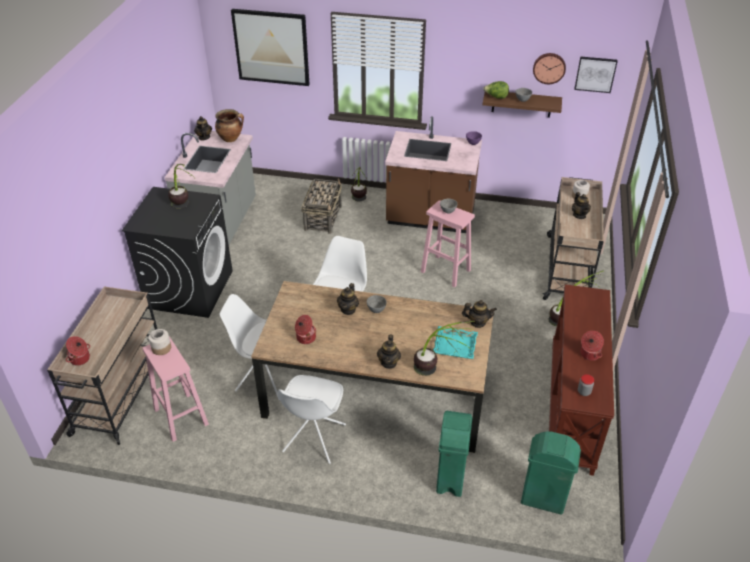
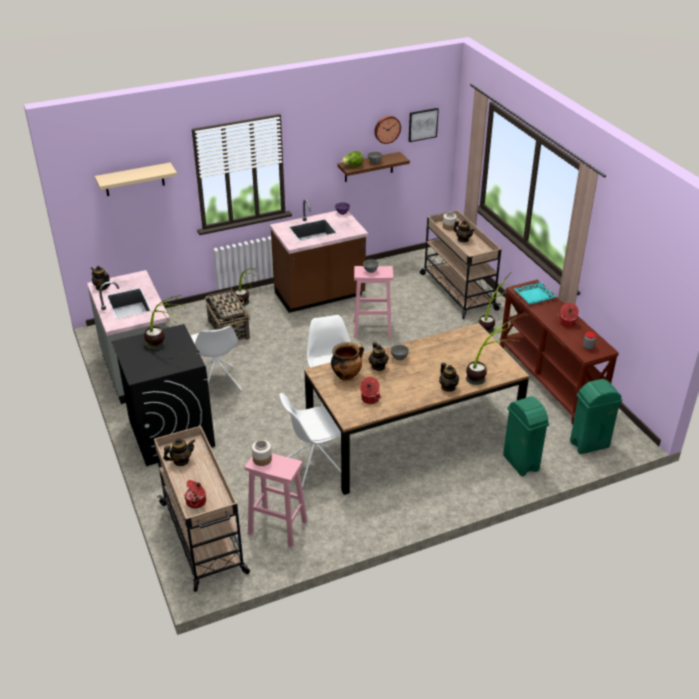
camera: 35 degrees left, 5 degrees down
cooking pot [215,109,244,142] -> cooking pot moved to [331,342,364,381]
picture [231,9,309,86] -> beige shelf [95,163,177,196]
white chair [278,375,346,464] -> white chair moved to [191,326,242,391]
turquoise tray [433,326,478,359] -> turquoise tray moved to [514,282,556,304]
teapot [462,300,497,328] -> teapot moved to [163,438,195,466]

